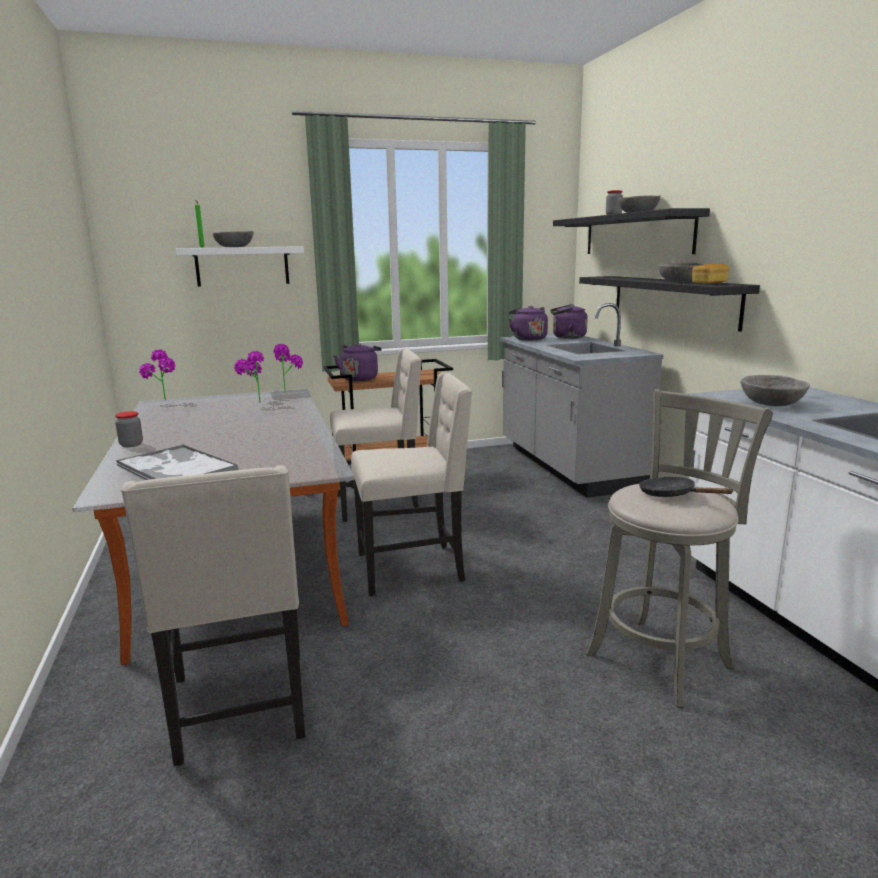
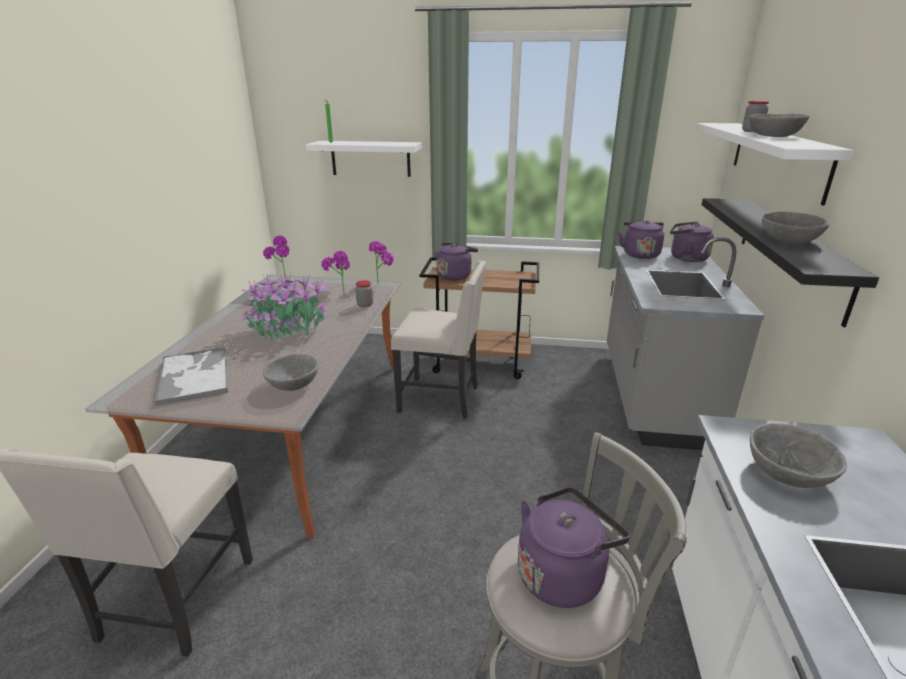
camera: 25 degrees right, 10 degrees up
jar [115,411,143,447] -> jar moved to [355,280,373,307]
grey bowl [213,231,253,247] -> grey bowl moved to [262,354,319,391]
beige chair [351,373,473,596] -> none
black shelf [553,208,710,254] -> white shelf [696,123,853,206]
black frying pan [639,477,734,497] -> purple kettle [518,487,630,608]
bread [692,263,730,283] -> none
none -> potted plant [241,273,328,339]

